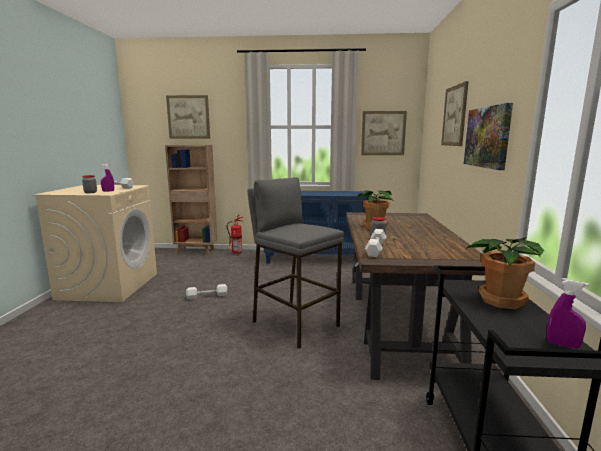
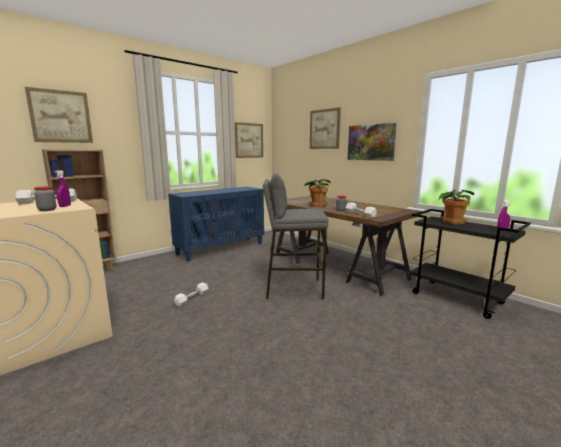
camera: 45 degrees left, 0 degrees up
fire extinguisher [227,215,243,254] -> none

